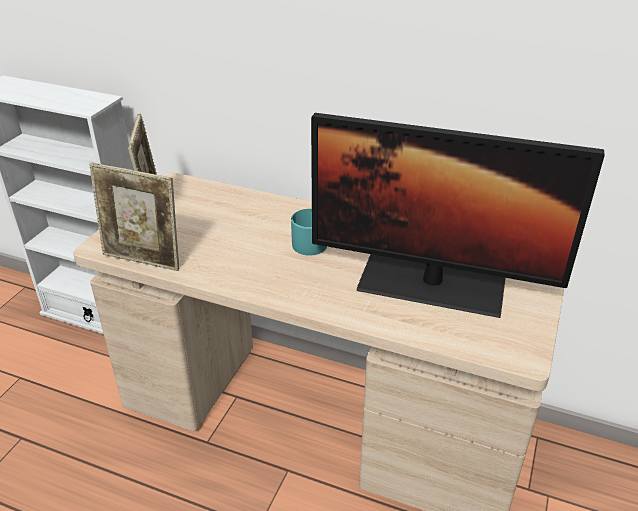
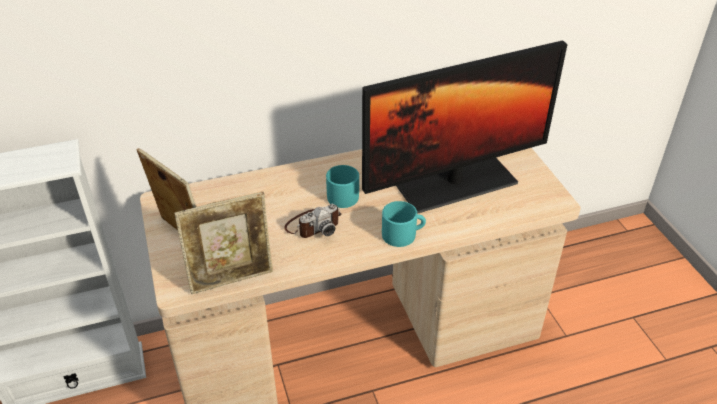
camera: 40 degrees left, 5 degrees up
none -> camera [284,204,341,238]
none -> turquoise mug [382,201,426,247]

